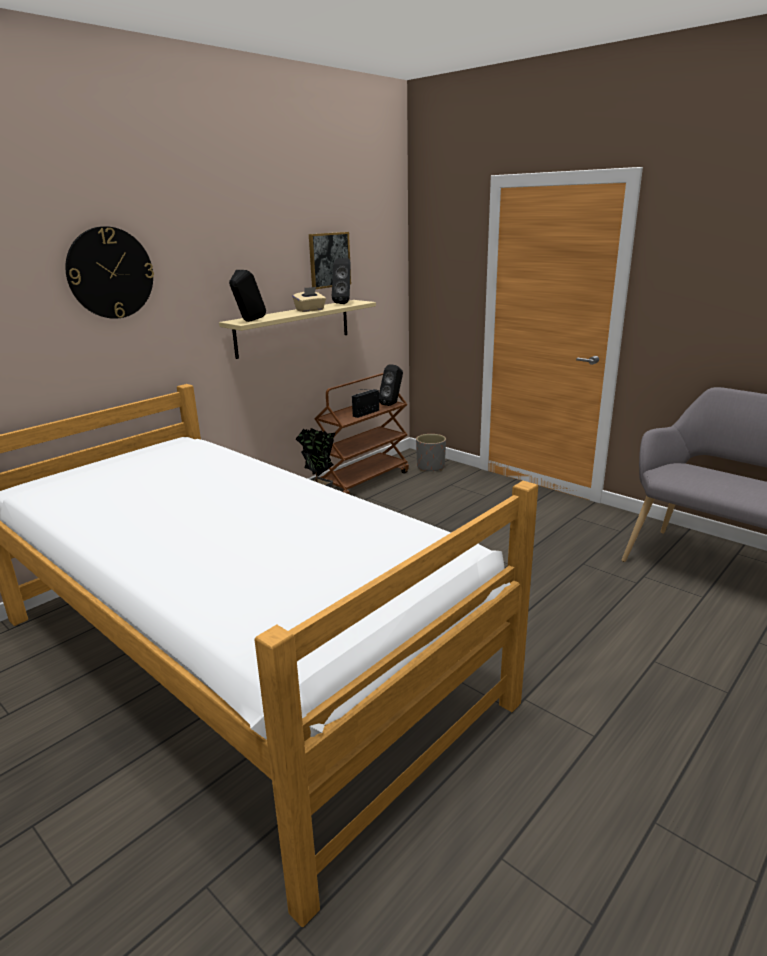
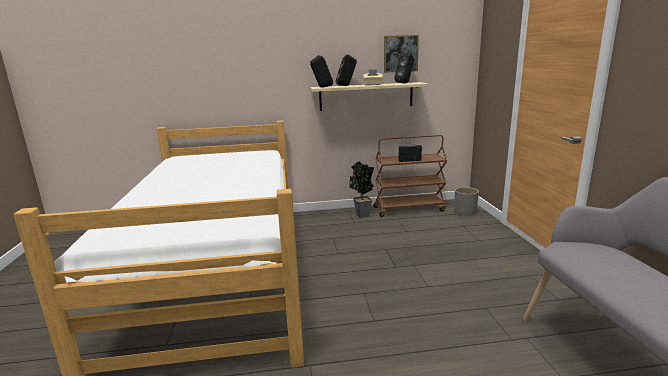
camera: 40 degrees right, 5 degrees down
wall clock [65,226,154,319] -> none
black speaker [379,364,403,406] -> black speaker moved to [336,54,357,86]

